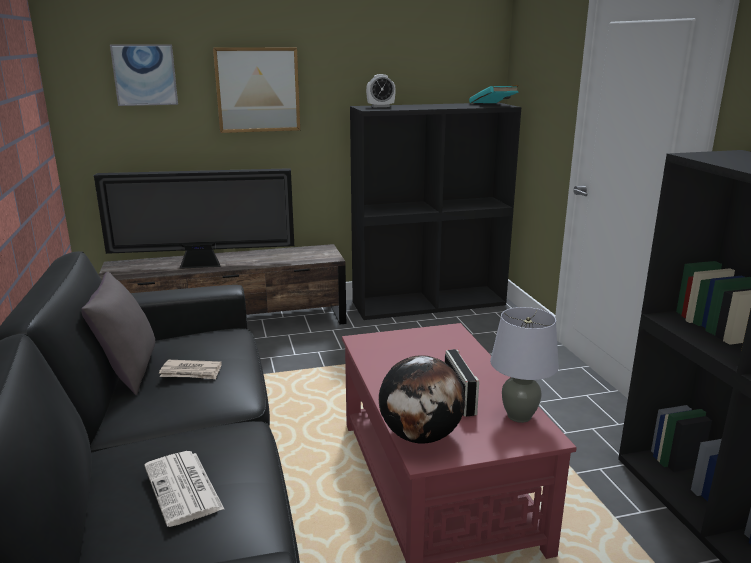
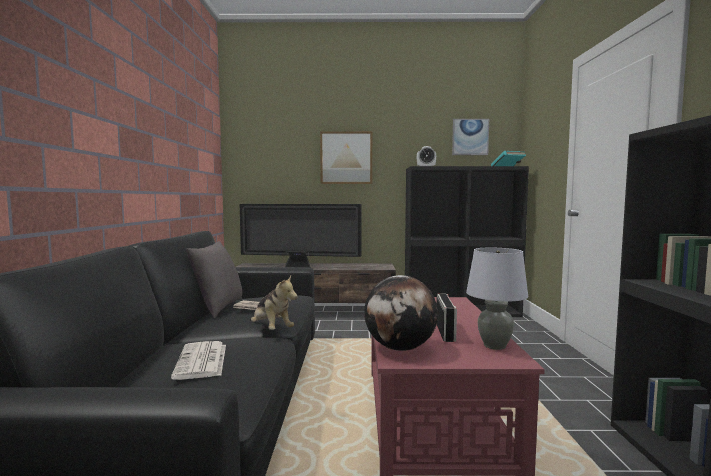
camera: 15 degrees right, 15 degrees down
picture [110,44,178,106] -> picture moved to [452,119,489,155]
none -> plush toy [250,276,298,330]

